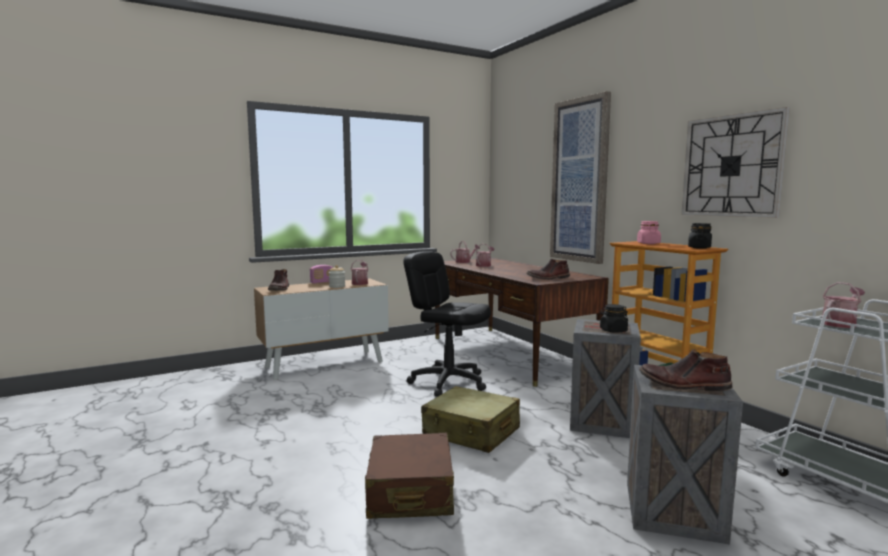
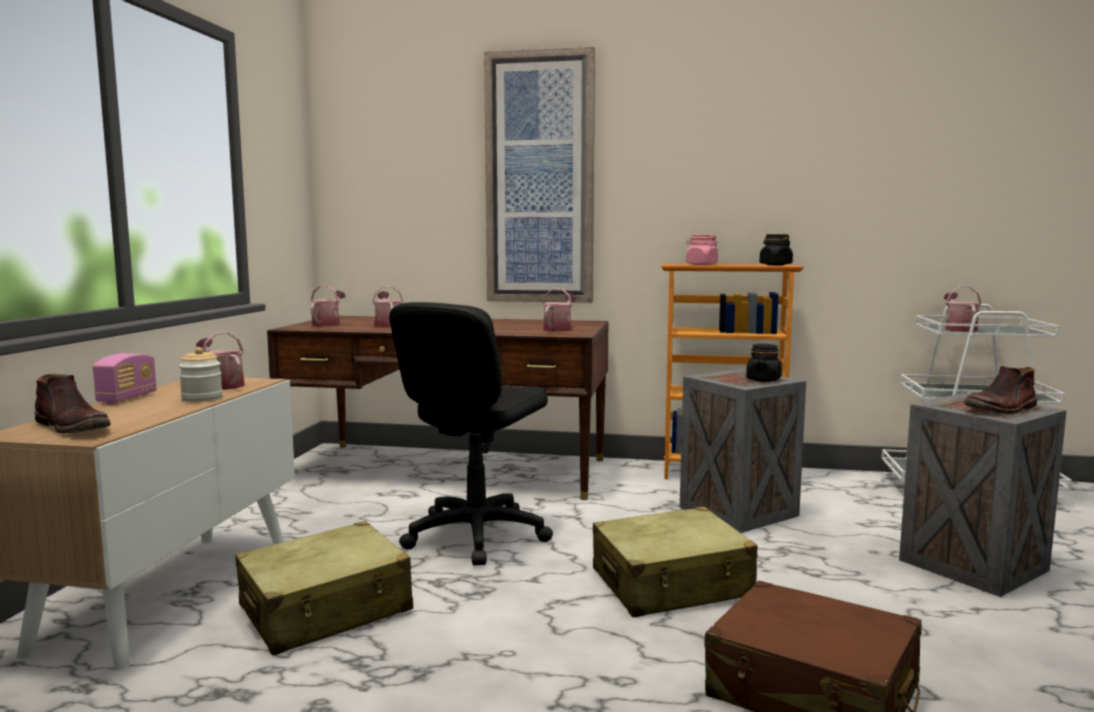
camera: 50 degrees left, 0 degrees up
black office chair [403,251,491,396] -> black office chair turned 45 degrees counterclockwise [389,302,553,566]
brown boot [526,259,570,280] -> watering can [543,288,576,332]
wall clock [681,107,790,218] -> none
none -> beige suitcase [235,521,413,656]

